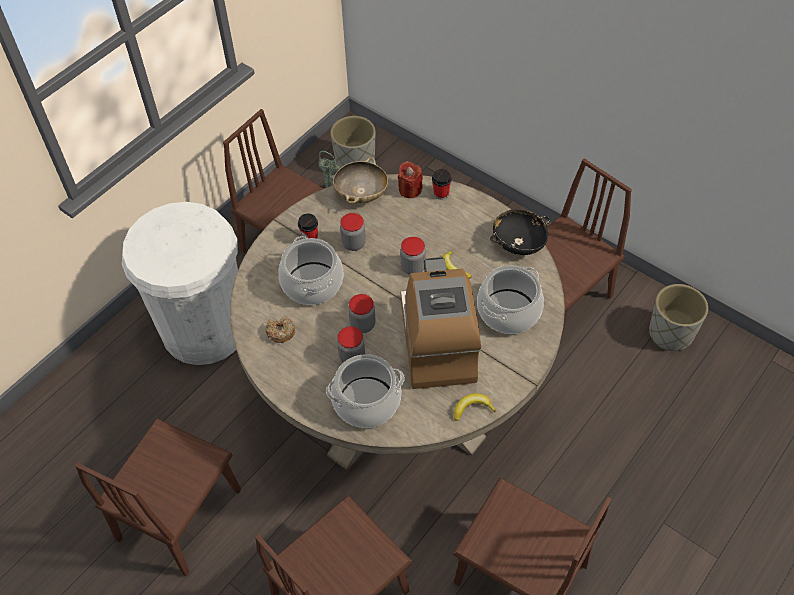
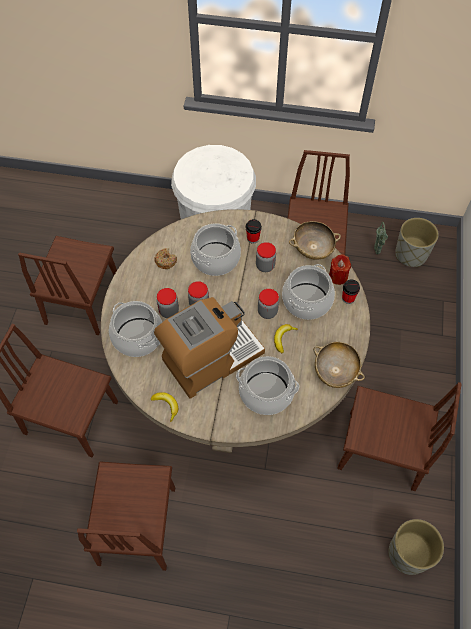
camera: 60 degrees right, 5 degrees up
brown chair [75,418,241,576] -> brown chair turned 75 degrees counterclockwise [18,236,117,335]
black bowl [490,209,550,255] -> beige bowl [313,342,365,388]
none -> cooking pot [282,264,335,320]

